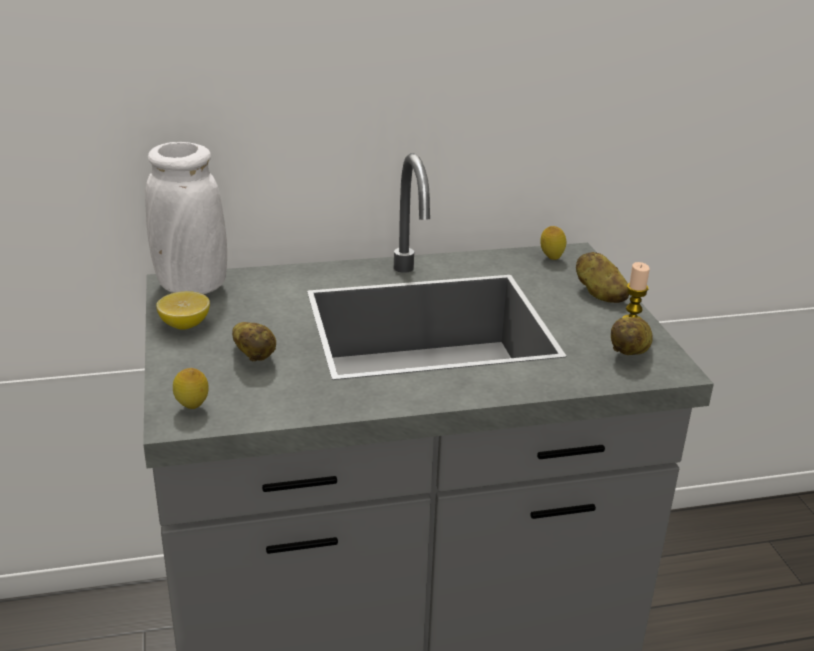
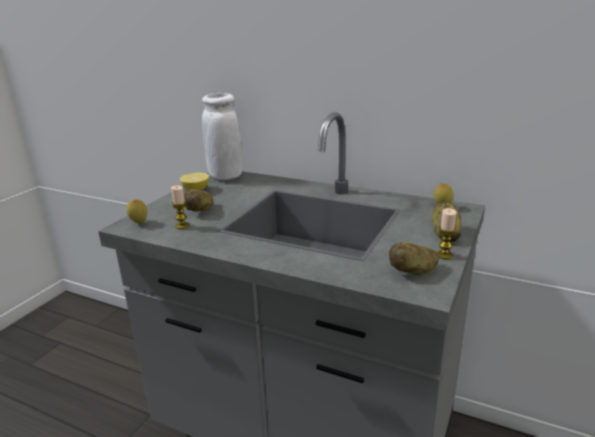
camera: 40 degrees right, 5 degrees down
none -> candle [171,186,190,229]

